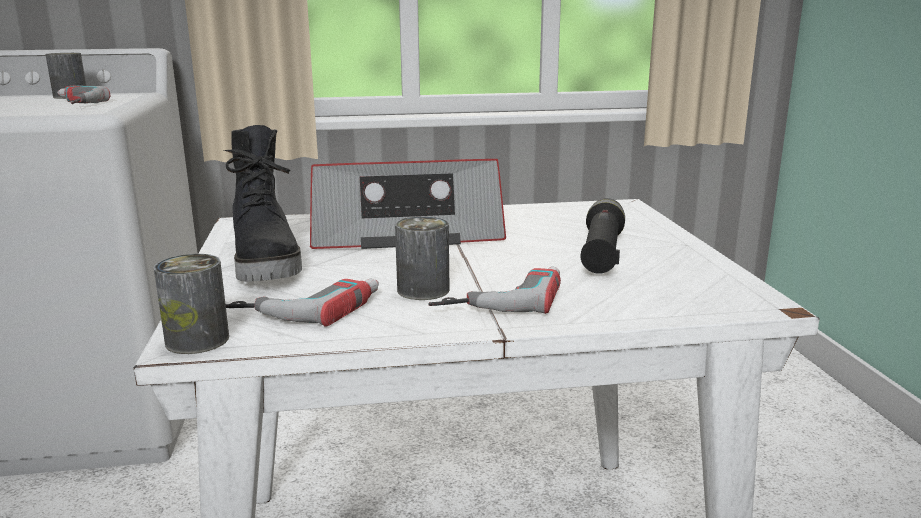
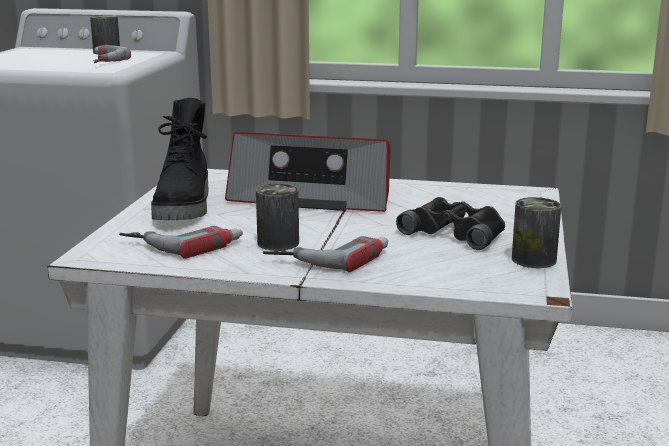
camera: 20 degrees right, 0 degrees up
can [154,254,229,354] -> can moved to [512,197,561,268]
black flashlight [580,198,625,274] -> black binoculars [396,197,505,250]

